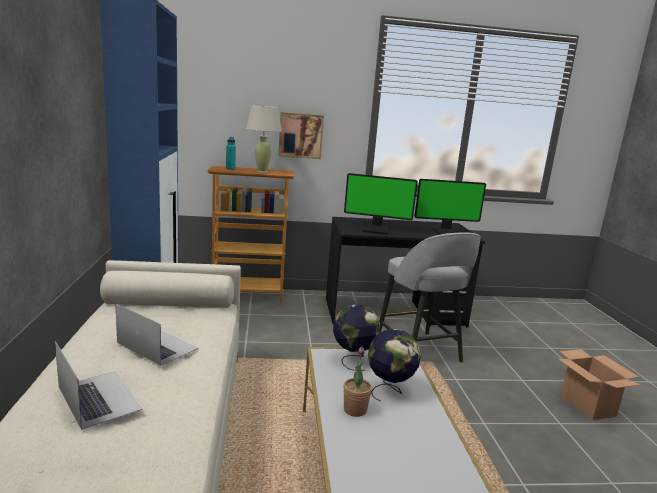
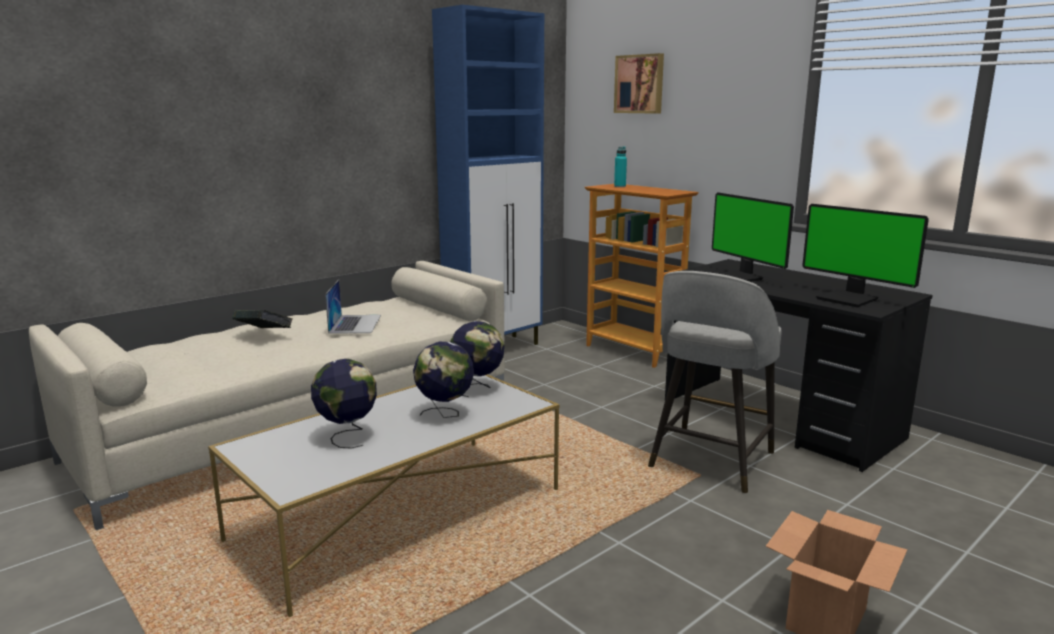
camera: 55 degrees right, 0 degrees up
laptop [55,341,143,430] -> book [232,310,293,328]
beige table lamp [246,105,282,173] -> none
picture [278,112,324,159] -> picture moved to [614,53,664,114]
potted plant [344,346,372,417] -> none
none -> globe [311,359,377,448]

